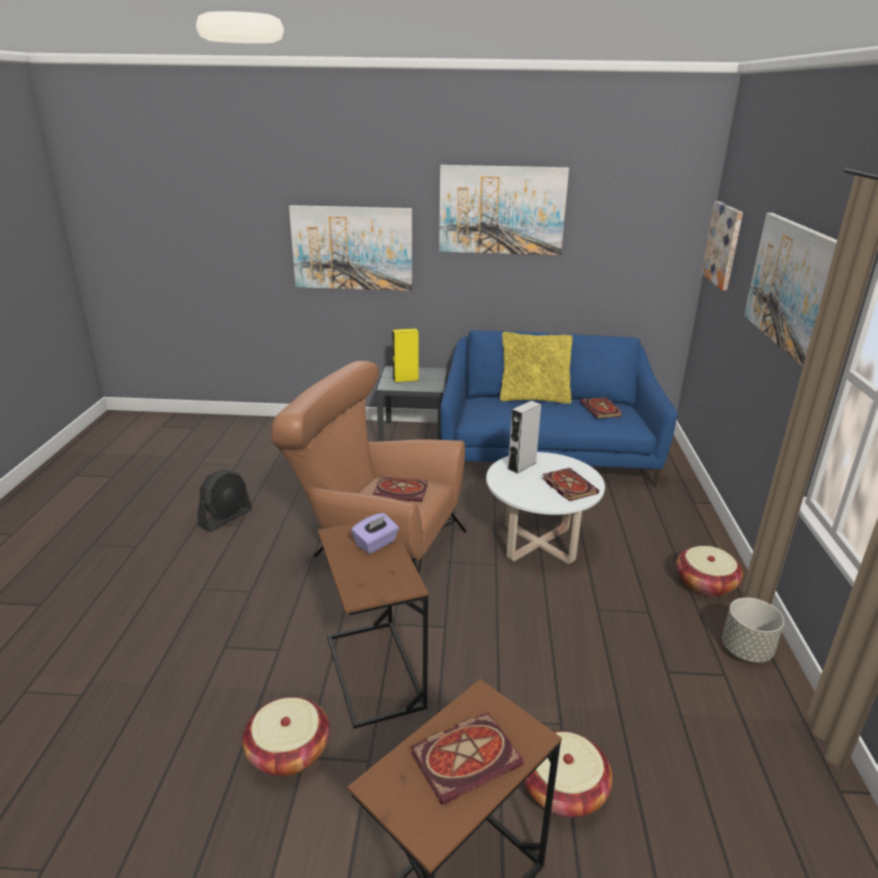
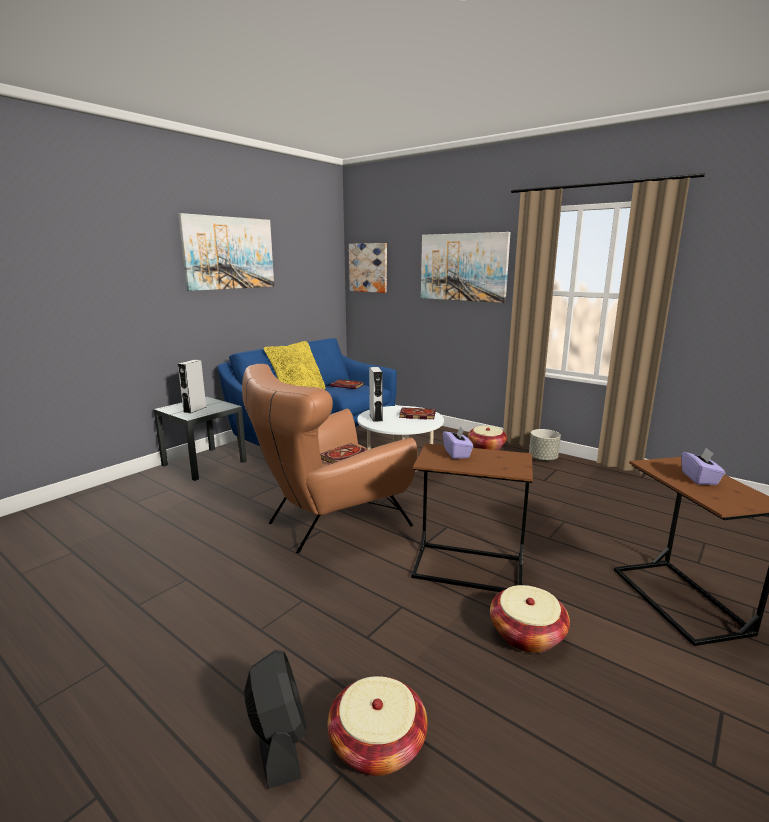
camera: 55 degrees left, 10 degrees down
black fan [198,469,252,532] -> black fan moved to [244,650,306,789]
picture [289,205,412,291] -> none
yellow speaker [392,328,419,383] -> grey speaker [178,360,206,413]
book [411,713,524,805] -> purple tissue box [682,447,725,485]
basket [524,731,612,817] -> basket moved to [327,676,427,776]

